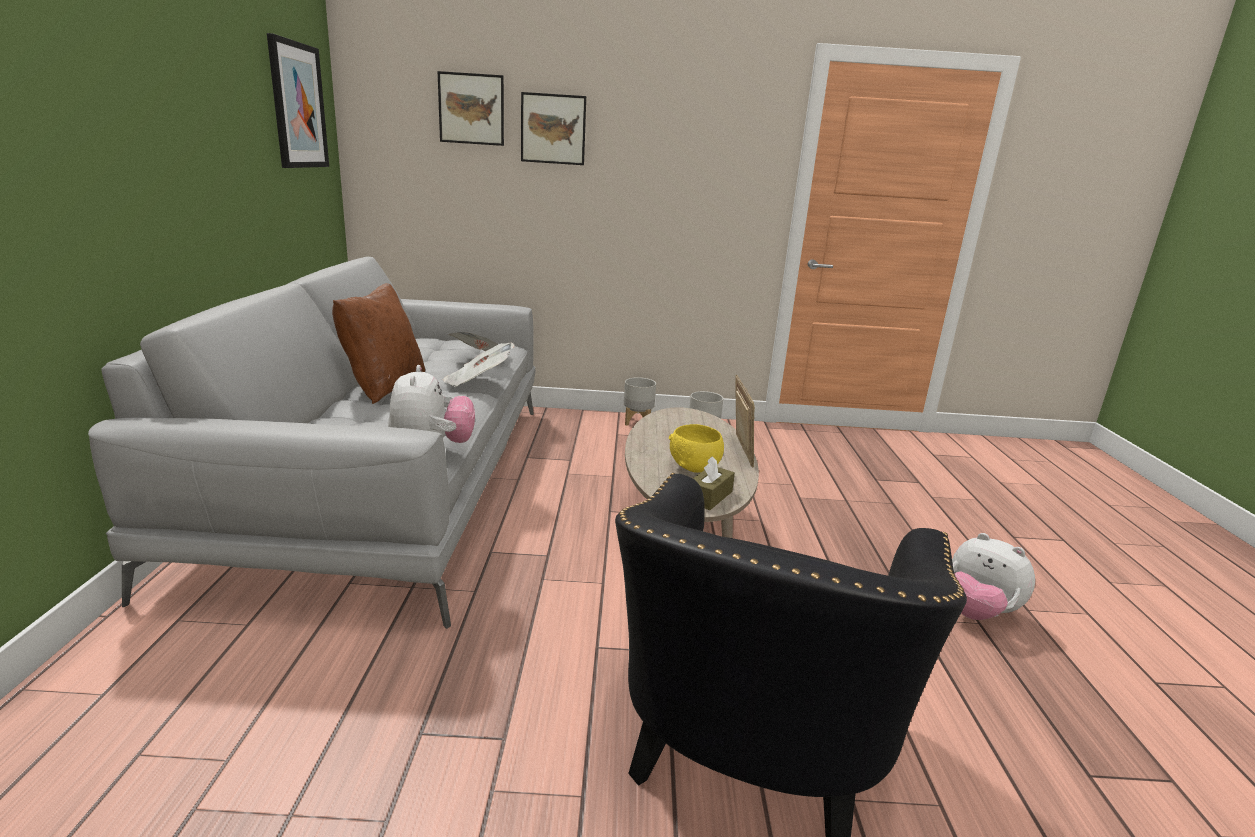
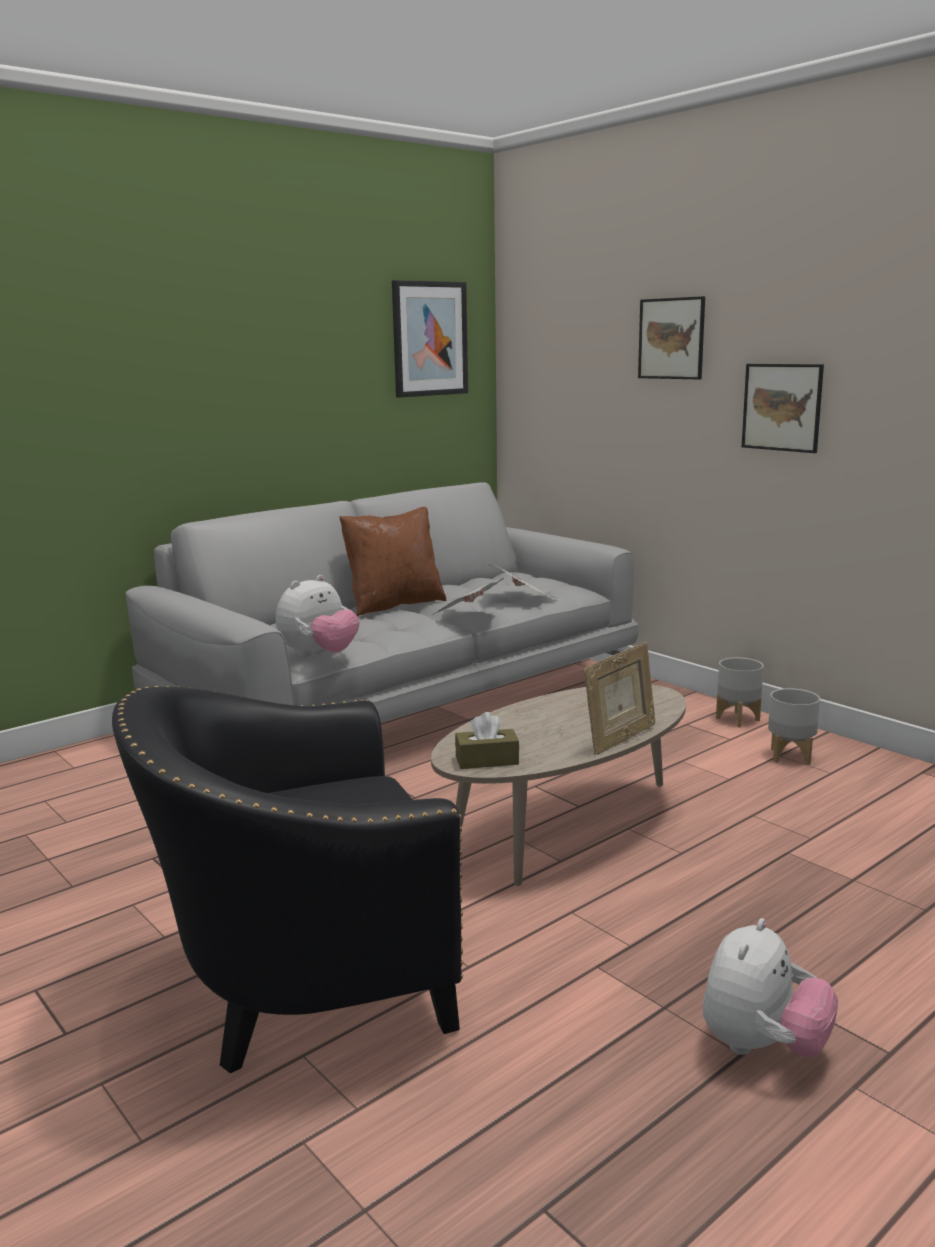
camera: 50 degrees right, 5 degrees down
picture [438,71,504,146] -> picture moved to [742,364,824,453]
yellow bowl [669,424,724,473] -> none
plush toy [952,533,1035,620] -> plush toy turned 150 degrees counterclockwise [703,918,838,1057]

